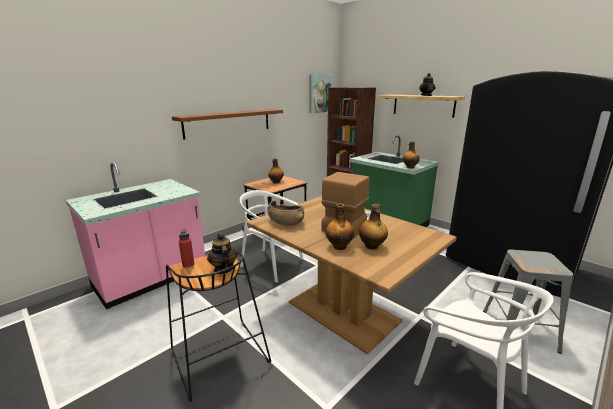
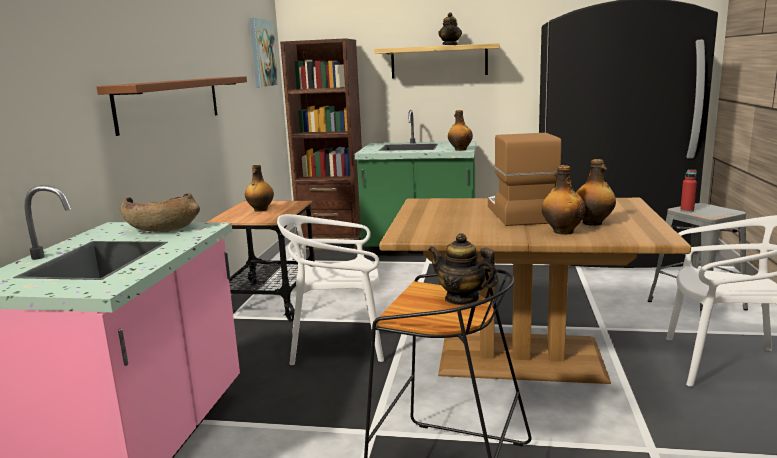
camera: 35 degrees left, 5 degrees down
red bottle [179,229,194,268] -> red bottle moved to [680,169,697,212]
brown bowl [267,200,304,226] -> brown bowl moved to [120,193,200,232]

